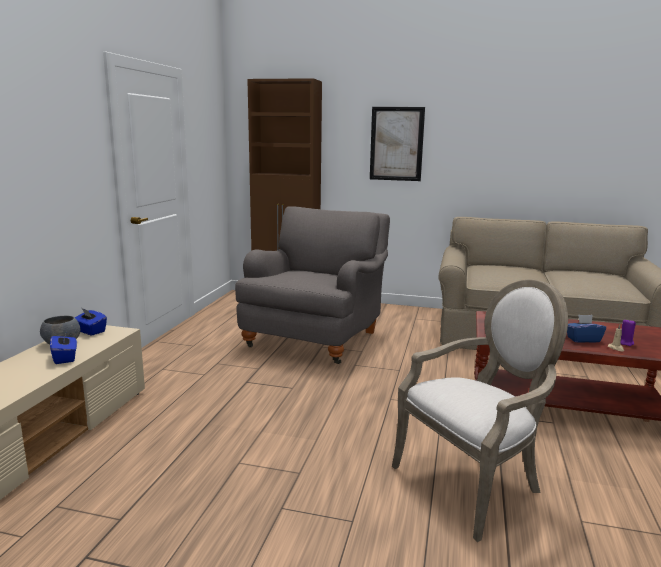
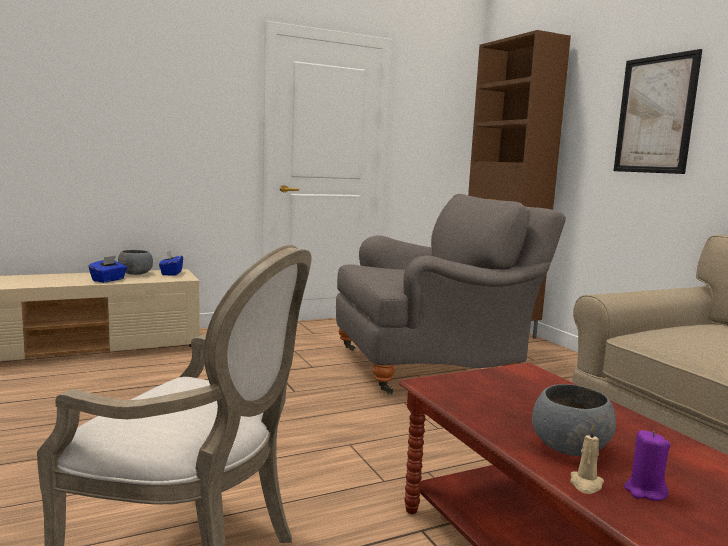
camera: 50 degrees right, 5 degrees down
blue tissue box [567,315,606,343] -> grey bowl [532,384,616,456]

